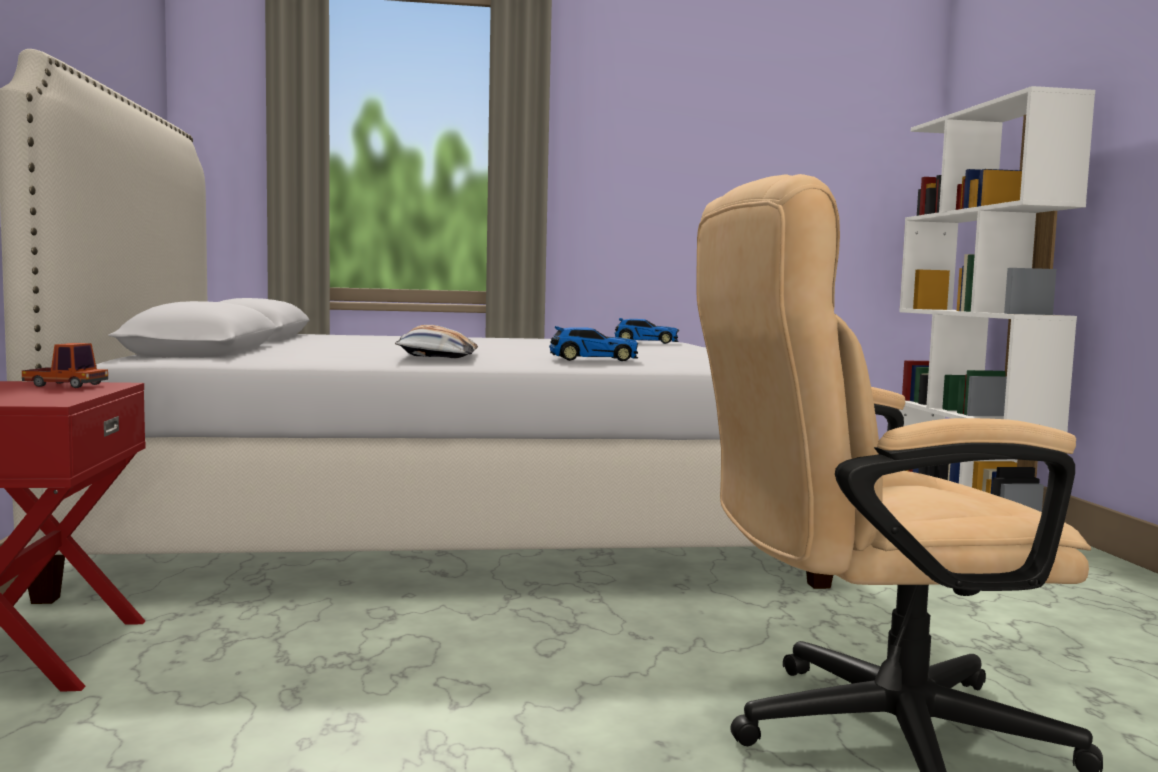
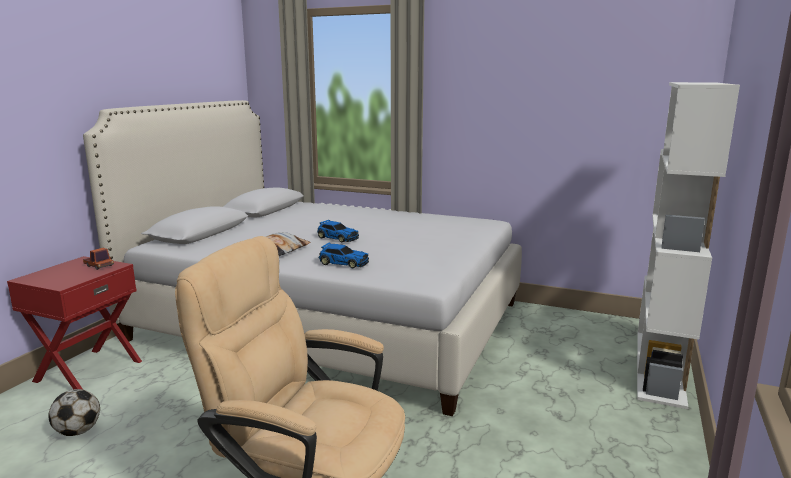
camera: 30 degrees right, 10 degrees up
toy car [614,318,679,344] -> toy car moved to [317,220,359,242]
none -> football [48,389,100,436]

